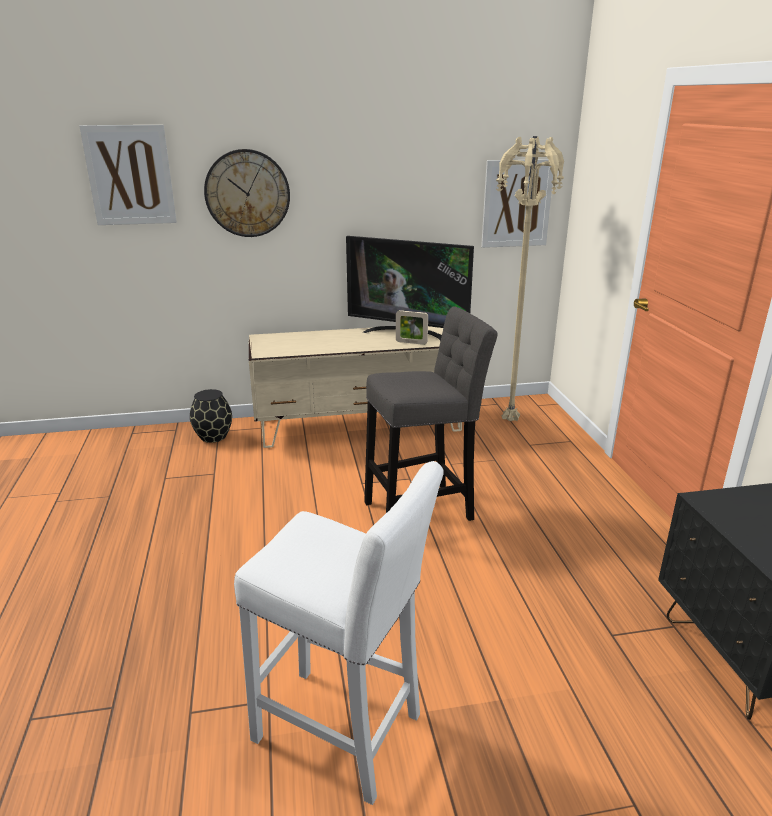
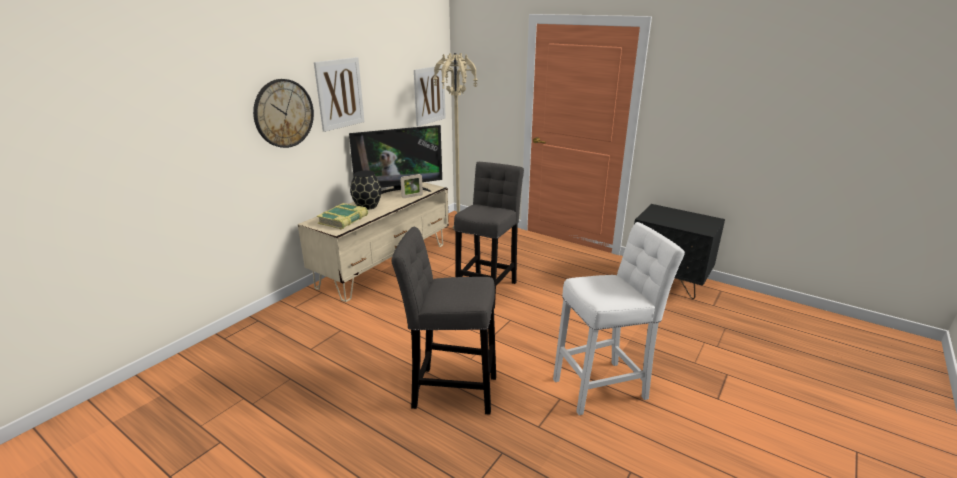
camera: 45 degrees left, 0 degrees up
picture [79,125,177,225] -> picture moved to [314,57,364,132]
black vase [190,389,232,443] -> black vase moved to [350,170,382,210]
none -> book [317,203,368,229]
none -> grey stool [391,227,496,415]

